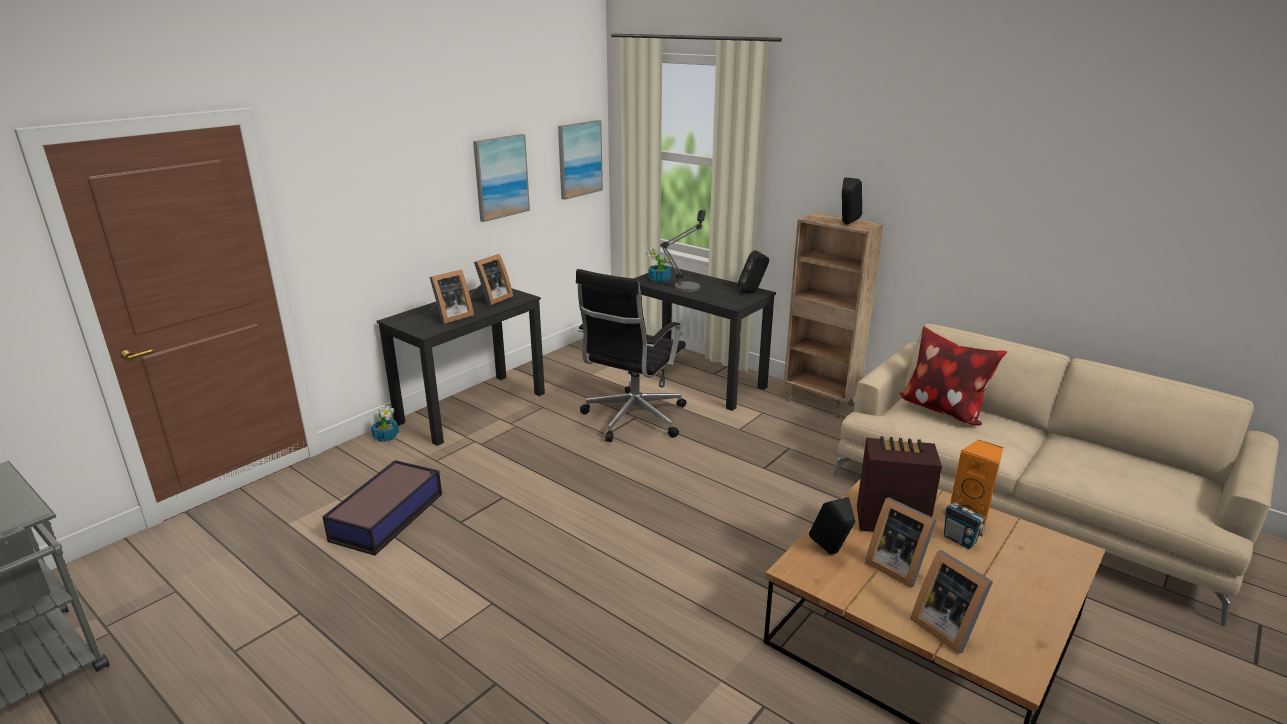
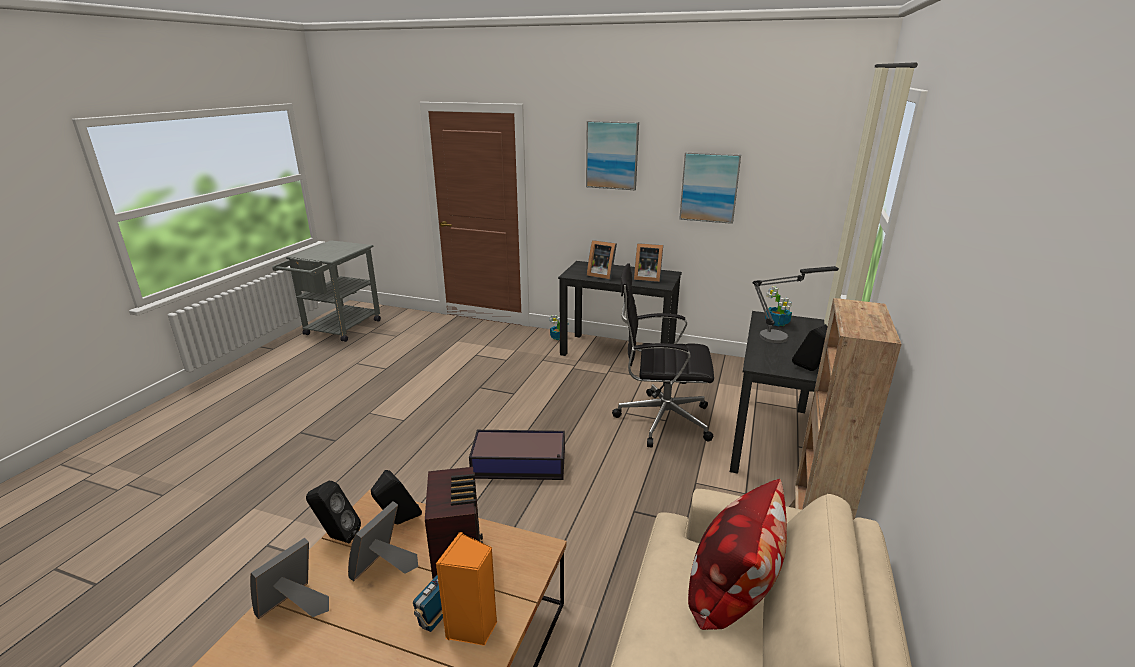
camera: 70 degrees right, 0 degrees up
storage box [322,460,442,556] -> storage box moved to [469,430,565,480]
picture [558,120,603,200] -> picture moved to [586,121,639,190]
black speaker [842,178,862,225] -> black speaker moved to [306,481,361,543]

